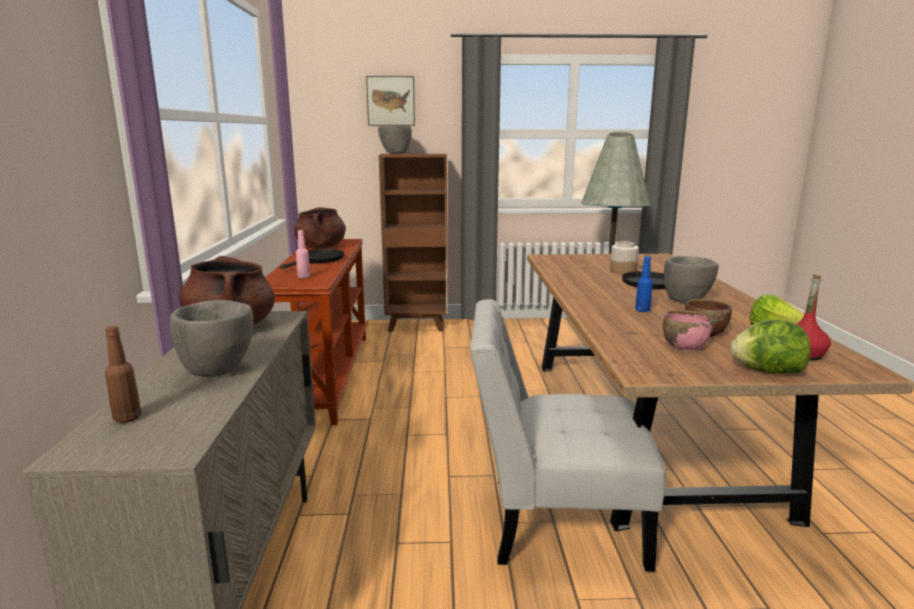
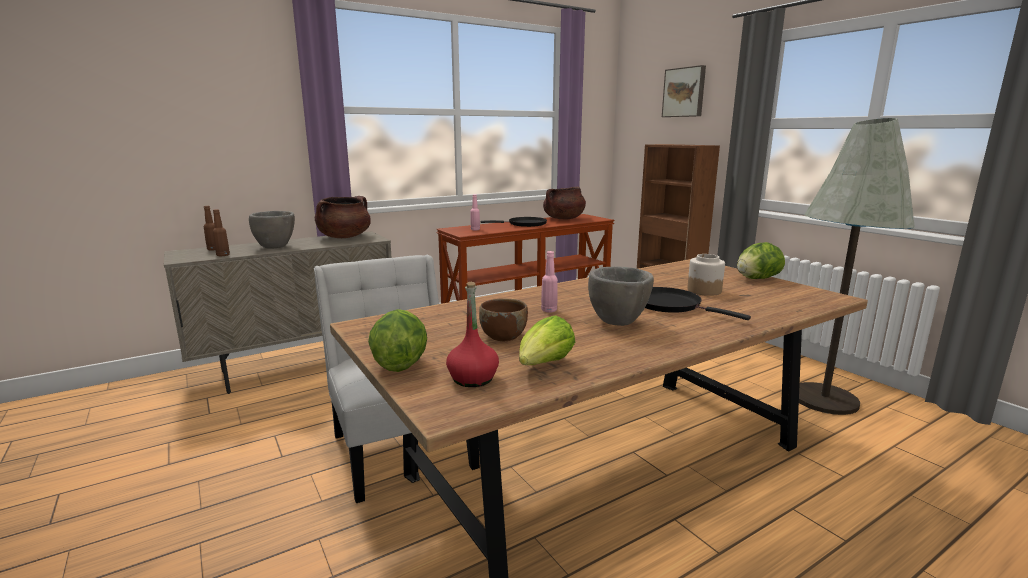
camera: 60 degrees right, 0 degrees up
grey bowl [378,126,412,154] -> none
blue bottle [635,256,653,312] -> pink bottle [541,251,558,313]
pink bowl [662,310,713,351] -> none
none -> brown bottle [213,209,230,256]
none -> lettuce [737,242,785,279]

